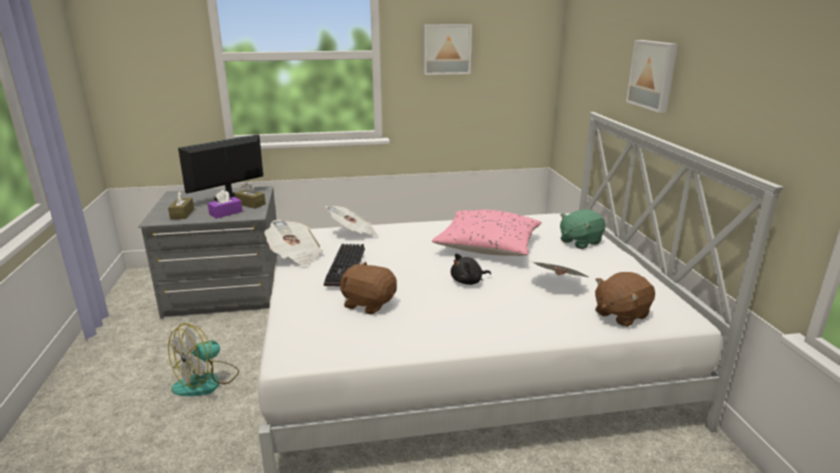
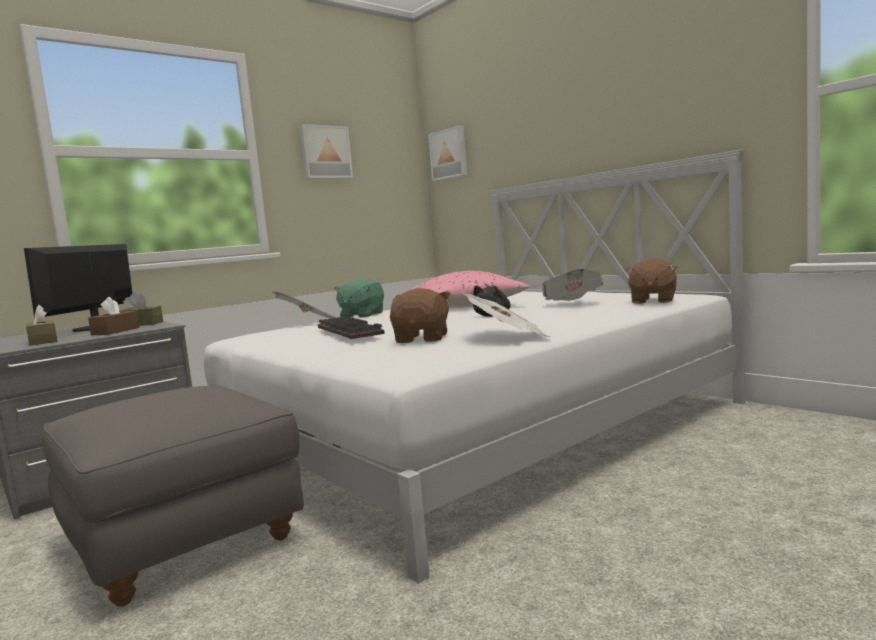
camera: 30 degrees left, 15 degrees down
fan [168,323,239,396] -> grey ottoman [42,386,304,607]
purple tissue box [208,190,243,219] -> brown tissue box [88,297,140,336]
newspaper [264,220,323,266] -> newspaper moved to [460,292,549,337]
brown plush toy [340,261,397,315] -> brown plush toy turned 105 degrees clockwise [390,288,451,343]
green plush toy [560,209,606,249] -> green plush toy moved to [334,278,384,318]
picture [626,40,678,113] -> picture moved to [428,125,467,181]

